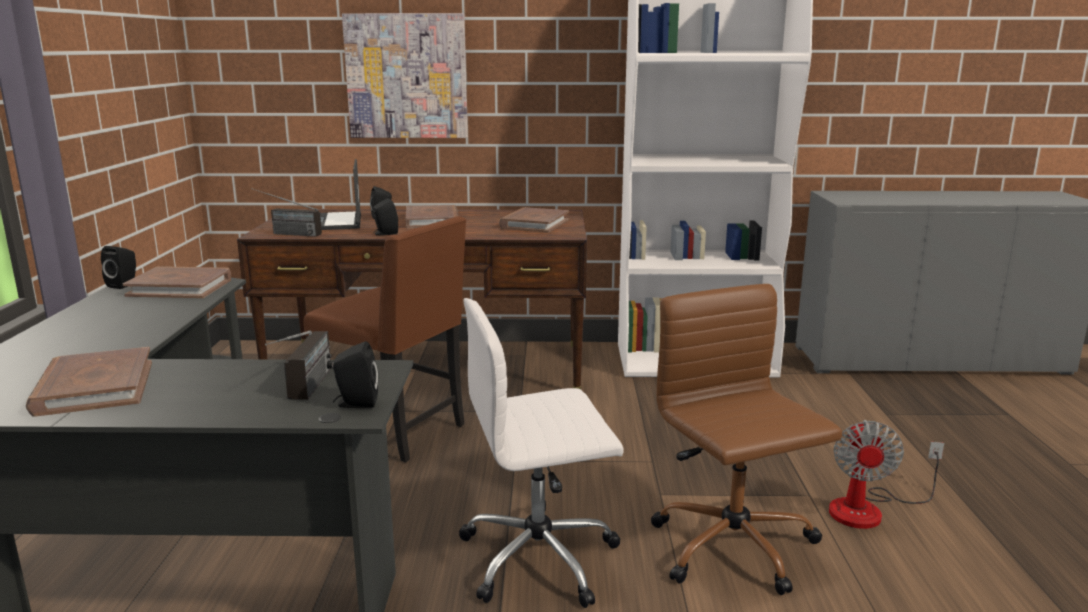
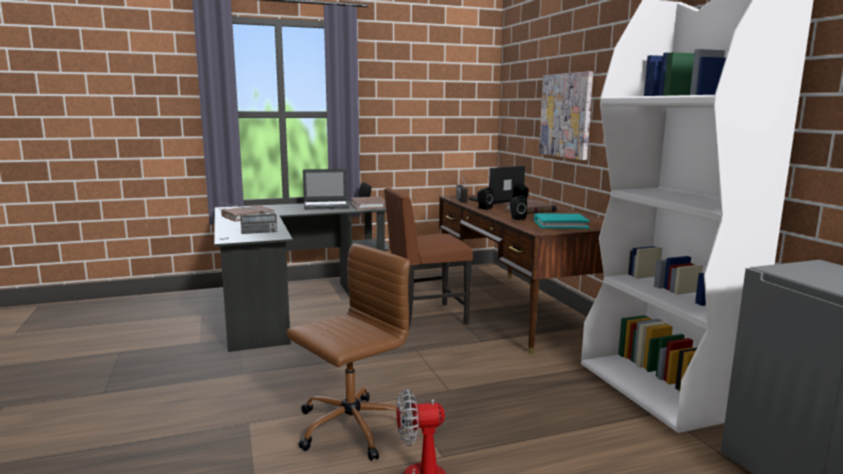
camera: 70 degrees right, 5 degrees down
brown chair [304,216,466,462] -> brown chair turned 60 degrees clockwise [384,188,473,329]
black speaker [333,341,378,408] -> black speaker moved to [510,196,527,220]
white office chair [459,298,624,608] -> none
brown book [499,207,569,233] -> turquoise book [534,213,590,229]
none -> laptop [303,169,349,210]

